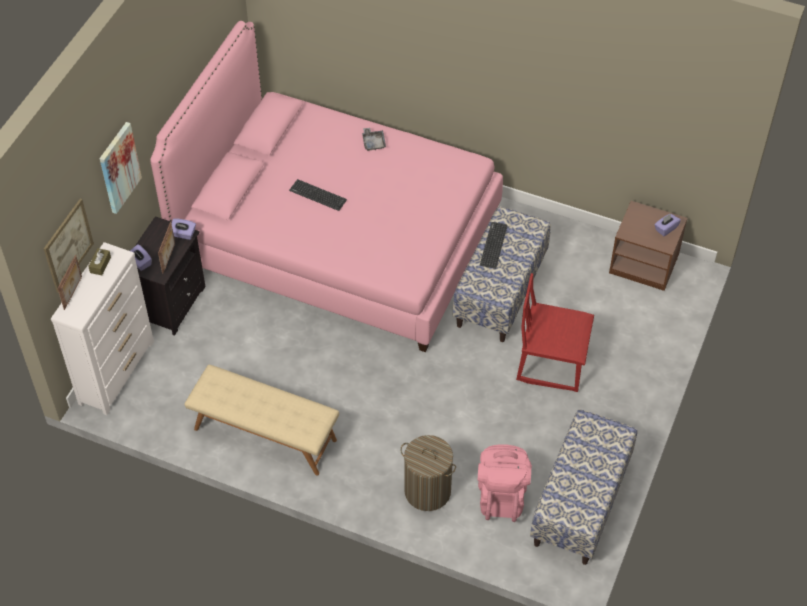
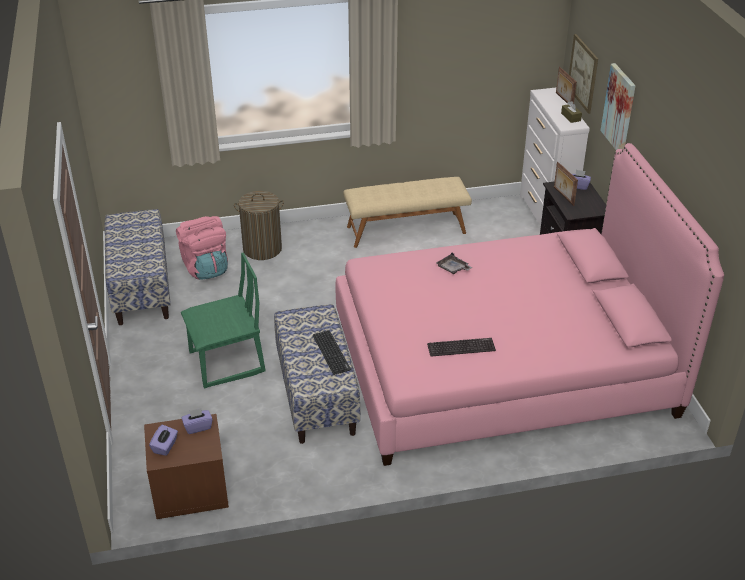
camera: 145 degrees right, 15 degrees down
purple tissue box [171,218,196,240] -> purple tissue box moved to [182,408,213,434]
keyboard [289,179,347,211] -> keyboard moved to [427,338,496,357]
grey tray [362,128,386,151] -> grey tray moved to [436,252,472,274]
red chair [516,273,594,392] -> green chair [181,253,266,389]

